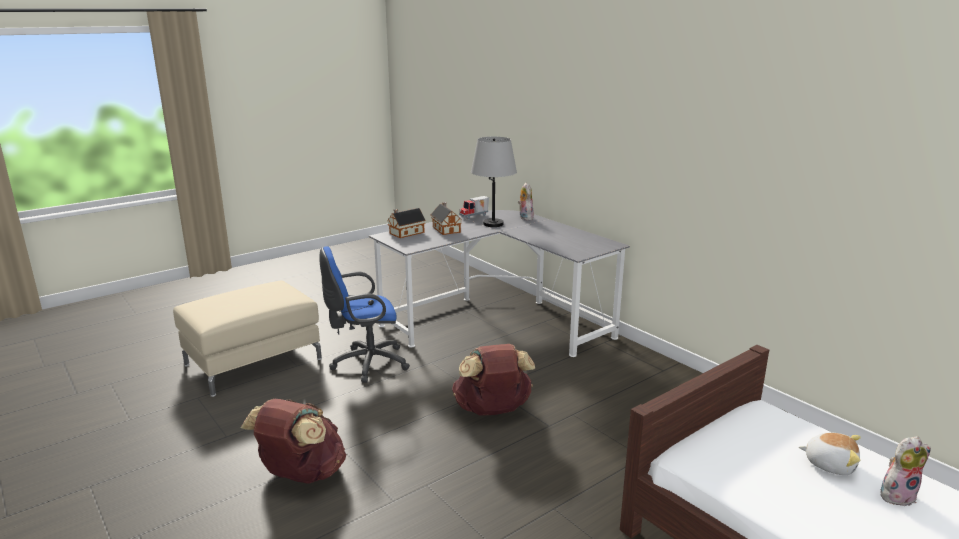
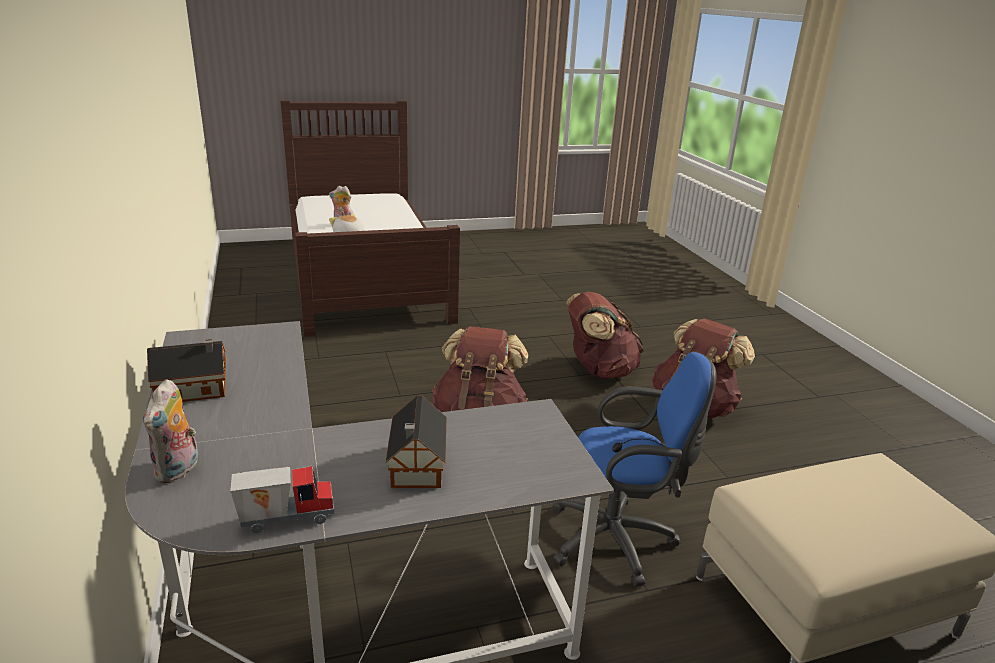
camera: 160 degrees left, 5 degrees up
toy house [387,208,426,238] -> toy house moved to [147,339,226,402]
grey table lamp [471,137,517,227] -> none
none -> brown backpack [567,292,644,379]

